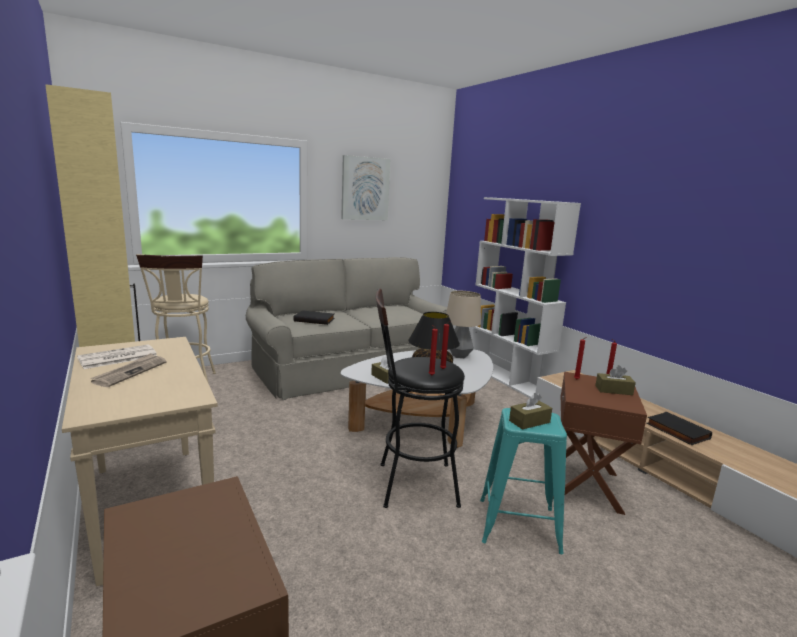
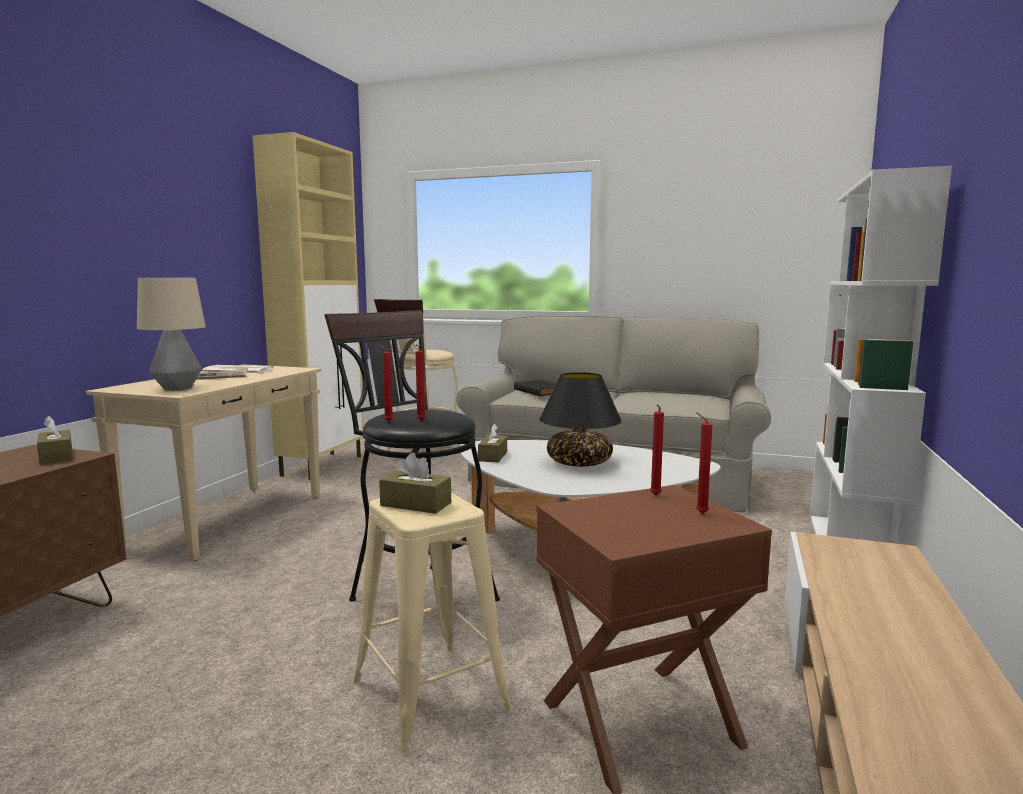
camera: 50 degrees right, 5 degrees down
picture [341,155,390,220] -> none
table lamp [446,291,481,358] -> table lamp moved to [137,278,206,391]
turquoise stool [480,408,567,554] -> beige stool [353,493,513,756]
brown tissue box [595,365,636,395] -> brown tissue box moved to [37,416,73,465]
black book [646,412,712,445] -> none

